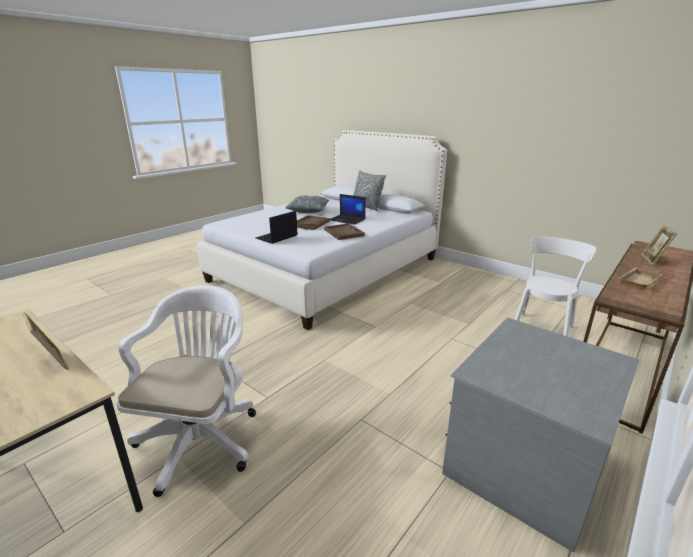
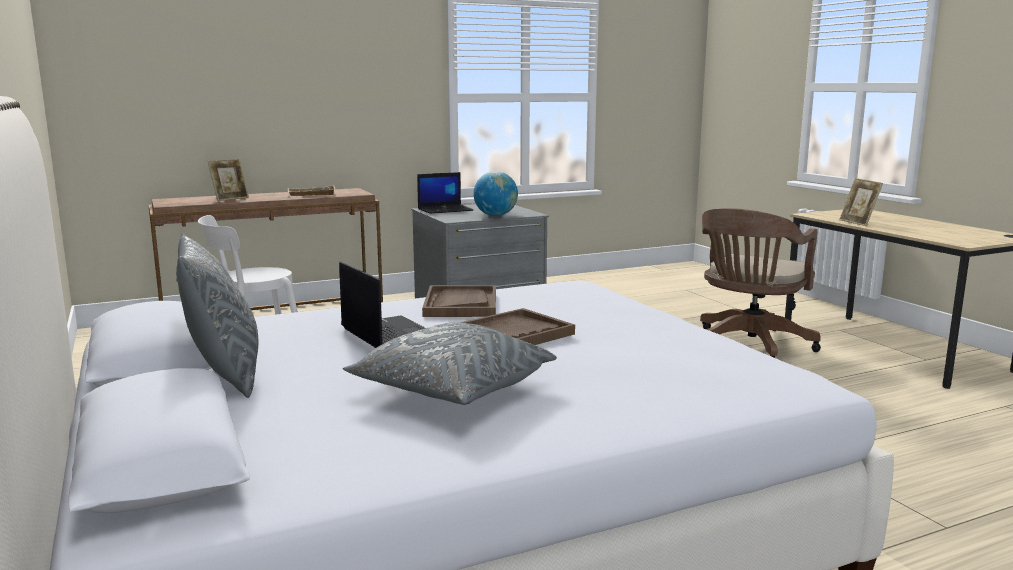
camera: 155 degrees left, 10 degrees down
white office chair [117,285,256,497] -> brown office chair [700,208,821,358]
laptop [256,211,298,244] -> laptop moved to [417,172,473,214]
none -> globe [473,171,518,216]

